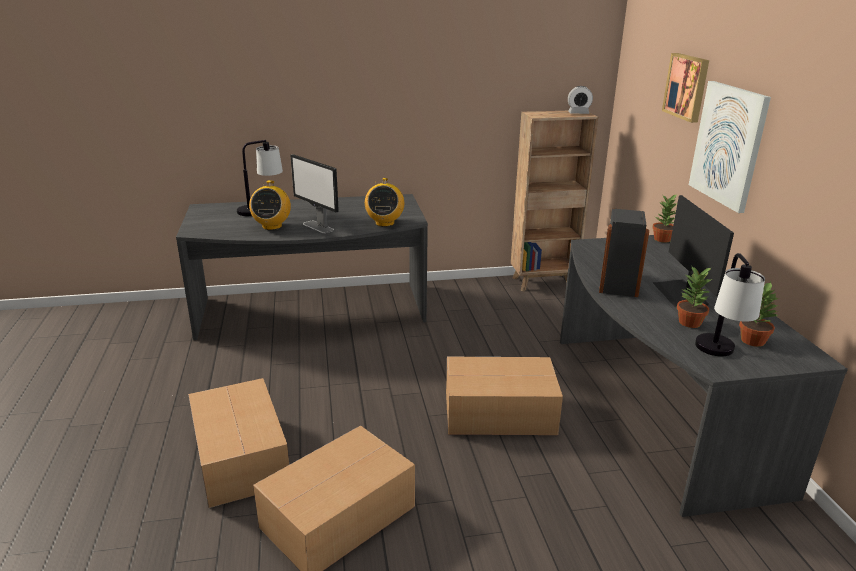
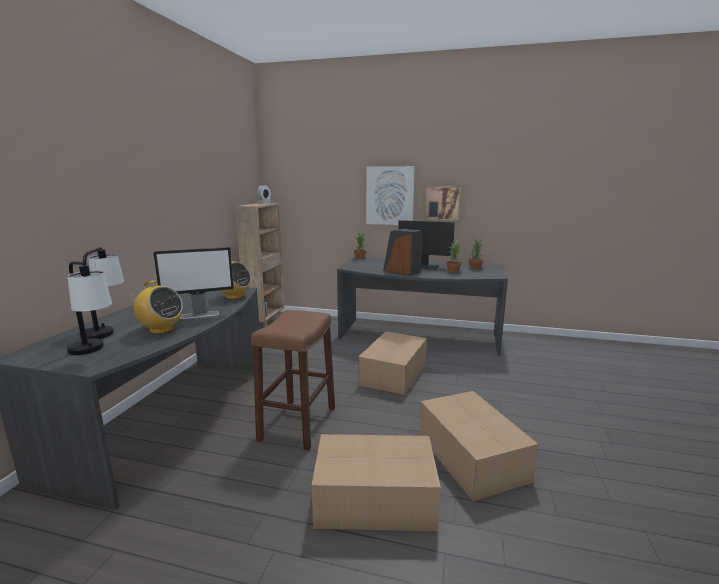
camera: 65 degrees left, 10 degrees down
picture [662,53,709,123] -> picture moved to [425,186,461,221]
table lamp [695,253,765,357] -> table lamp moved to [66,261,112,355]
none -> brown stool [251,310,335,451]

